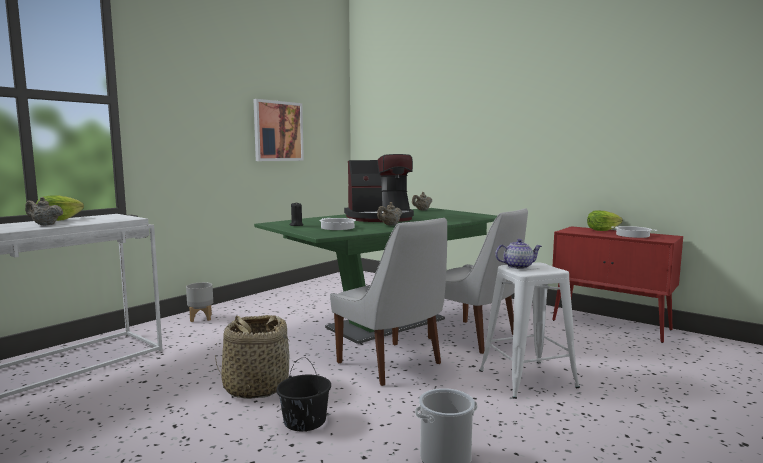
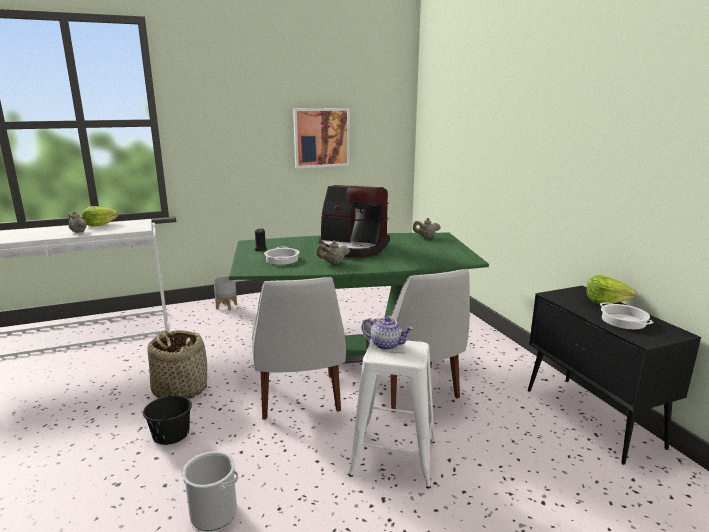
camera: 30 degrees right, 10 degrees up
red cabinet [552,226,683,343] -> black cabinet [528,286,701,465]

